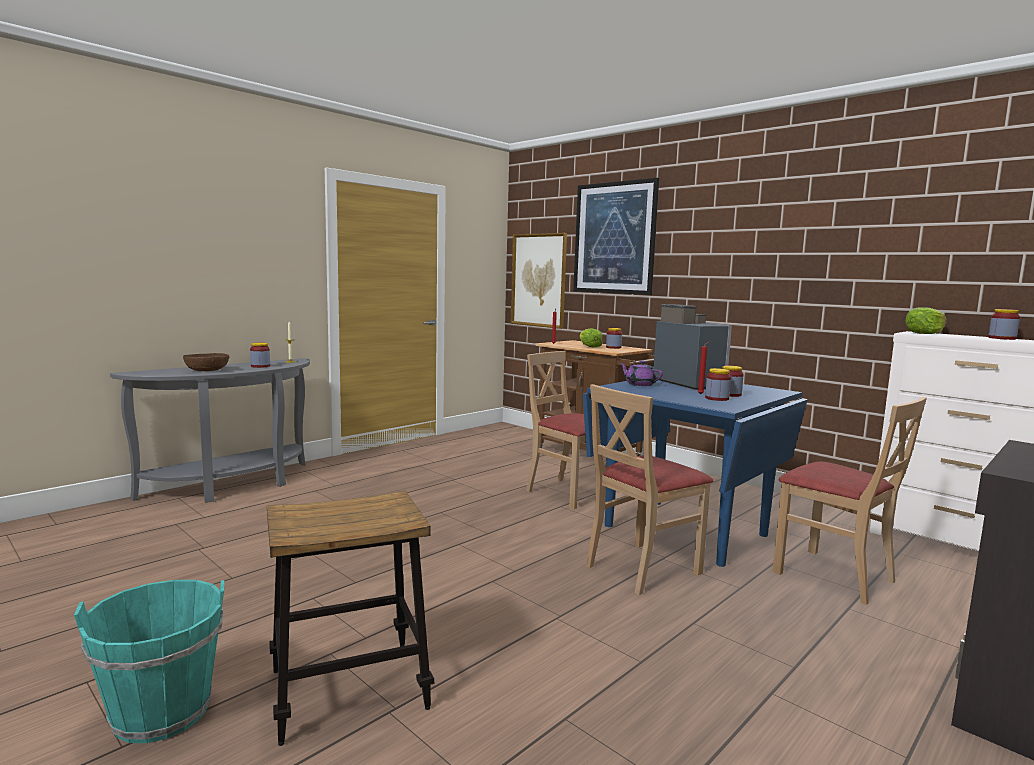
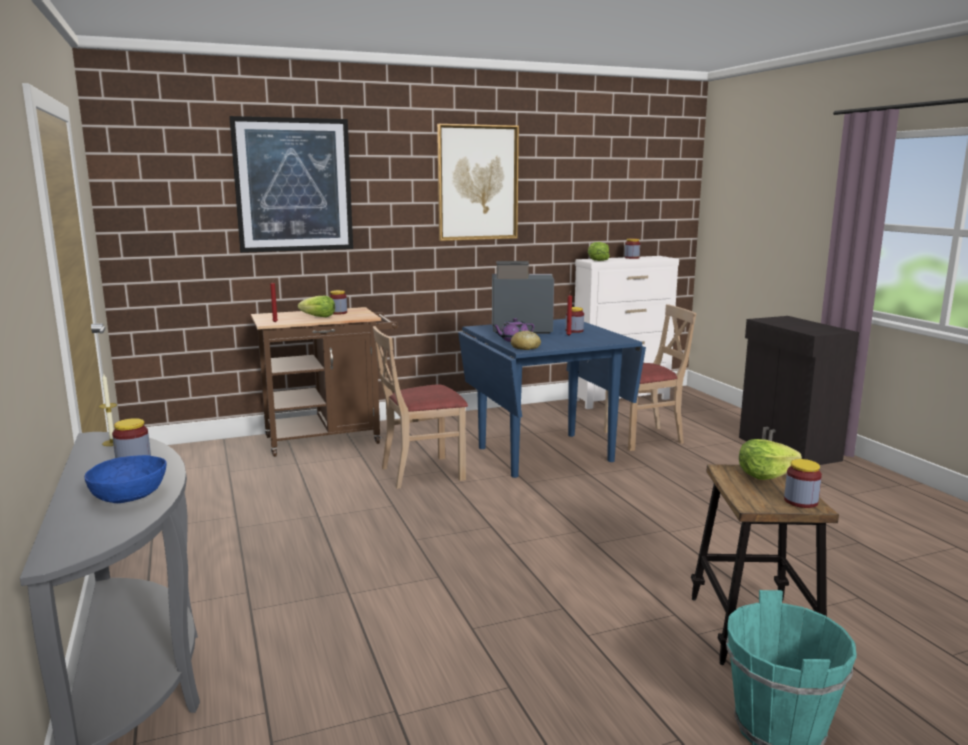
camera: 65 degrees left, 5 degrees up
brown bowl [183,353,229,371] -> blue bowl [85,455,166,503]
picture [511,233,567,329] -> picture moved to [437,124,519,241]
beige chair [586,384,713,595] -> none
jar [705,368,731,401] -> jar moved to [784,459,822,508]
none -> bread [511,330,541,350]
none -> lettuce [739,439,802,480]

